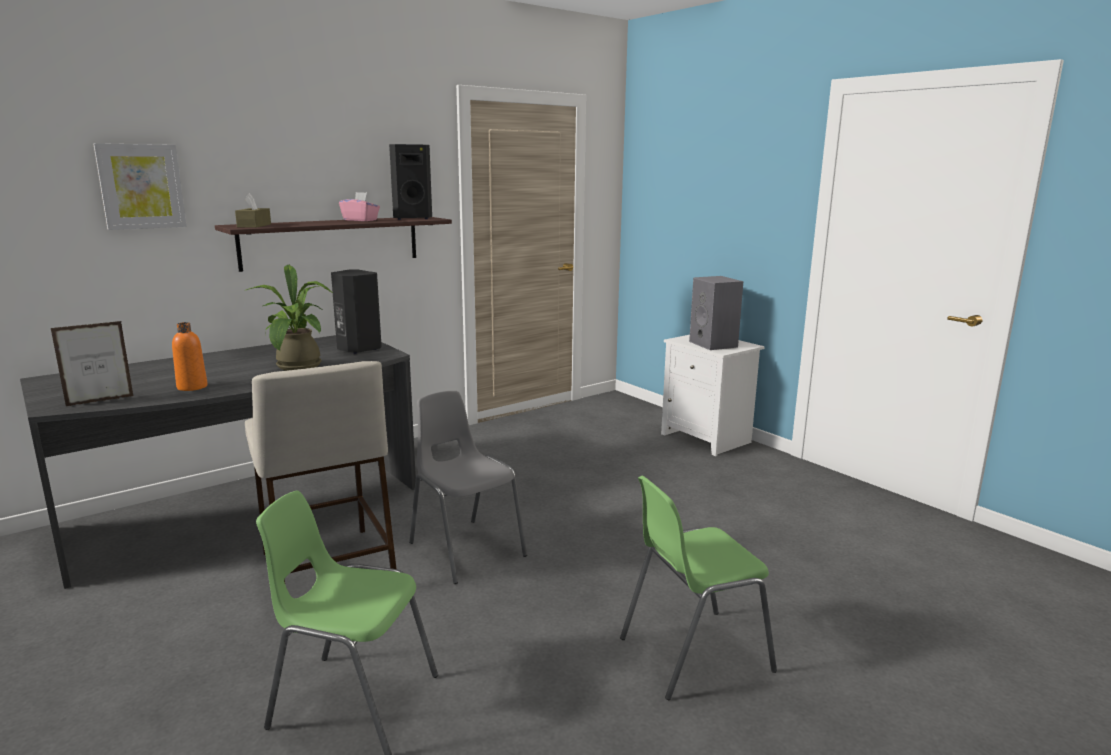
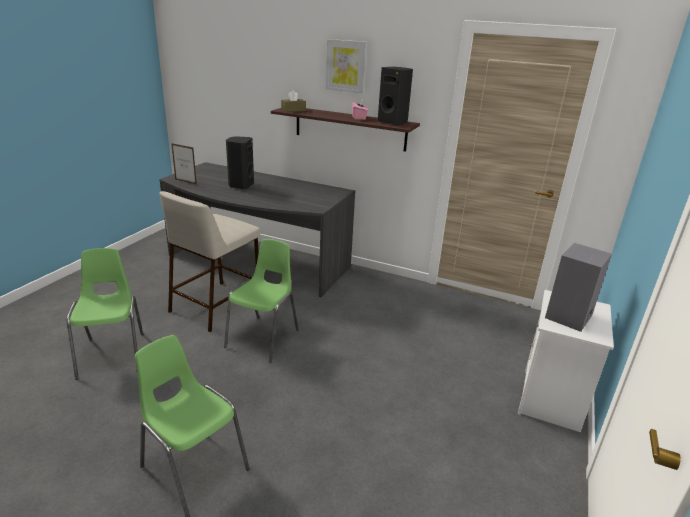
camera: 60 degrees right, 10 degrees up
picture [93,143,187,230] -> picture moved to [326,39,367,94]
orange bottle [172,322,208,391] -> none
potted plant [246,265,333,371] -> none
black speaker [331,269,382,354] -> black speaker moved to [226,136,254,189]
grey chair [409,391,527,584] -> green chair [224,239,299,363]

